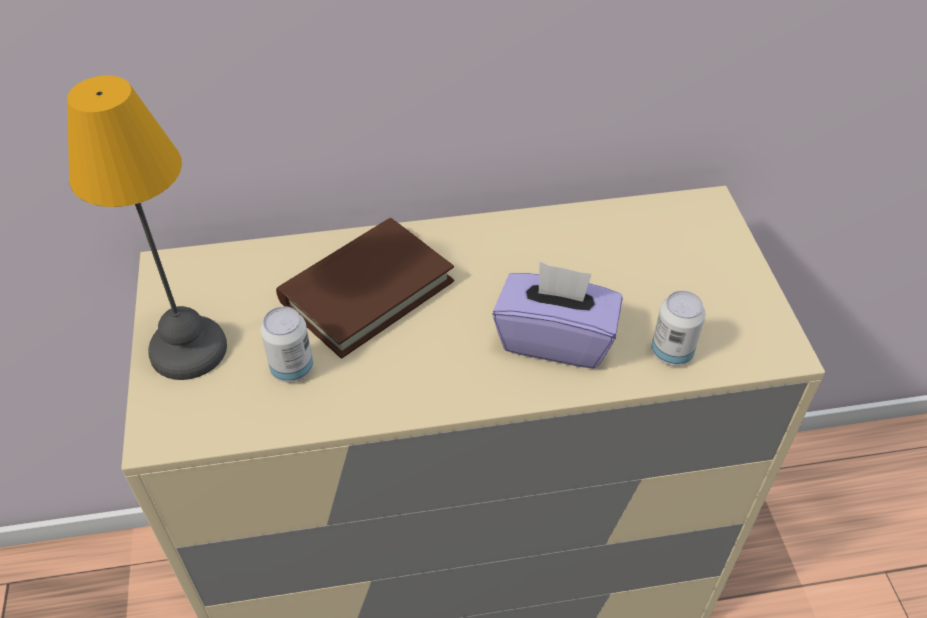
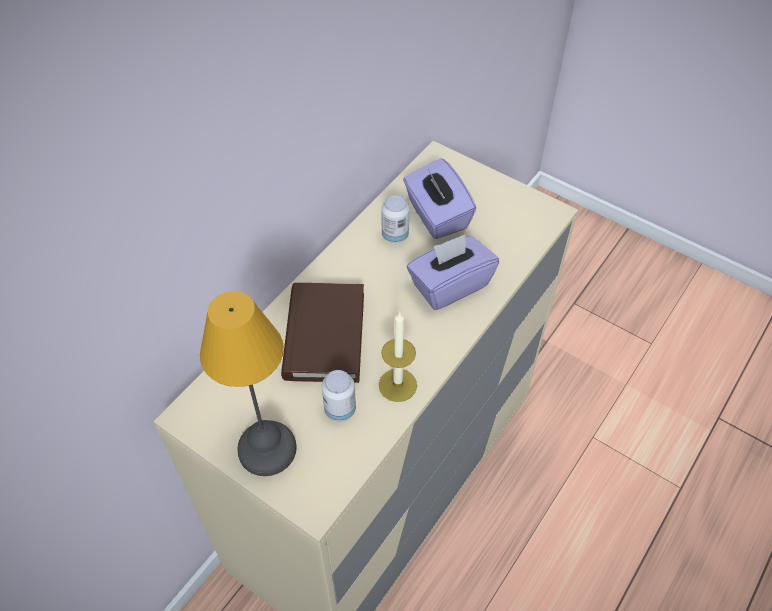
camera: 45 degrees left, 5 degrees up
can [651,291,705,366] -> can moved to [382,195,410,243]
none -> candle [379,311,417,402]
none -> purple tissue box [403,158,476,239]

